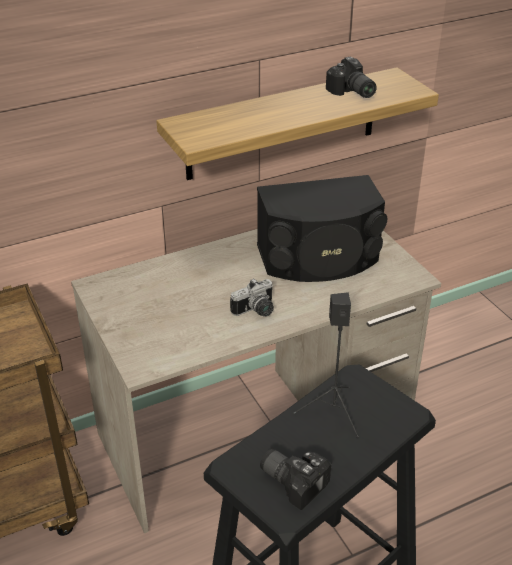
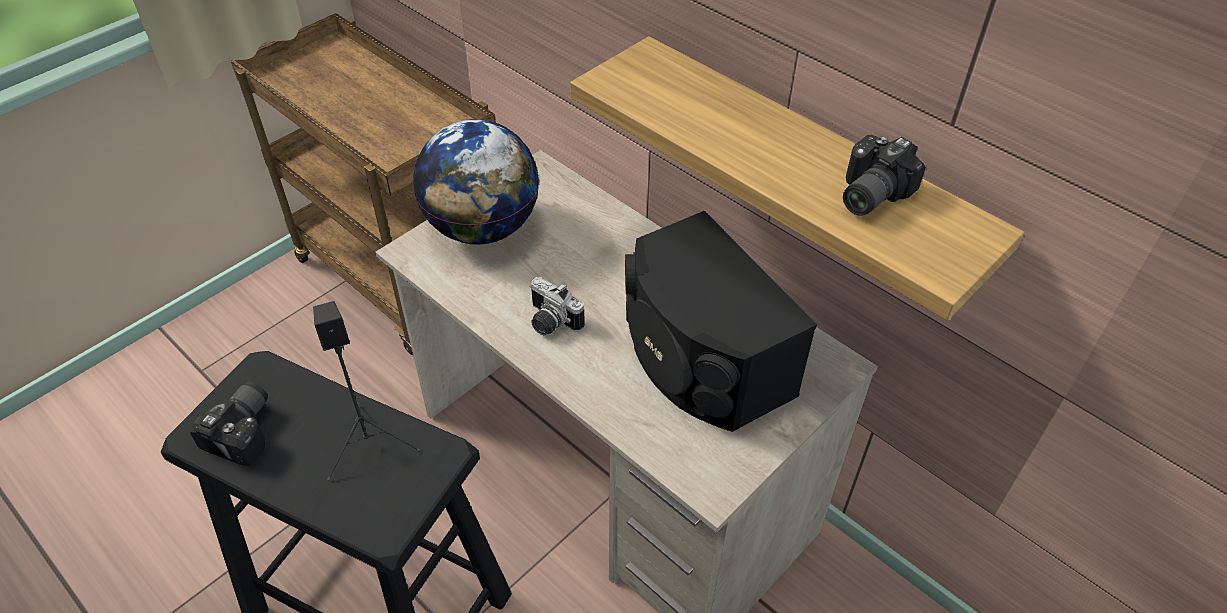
camera: 70 degrees right, 10 degrees up
none -> globe [414,119,539,245]

